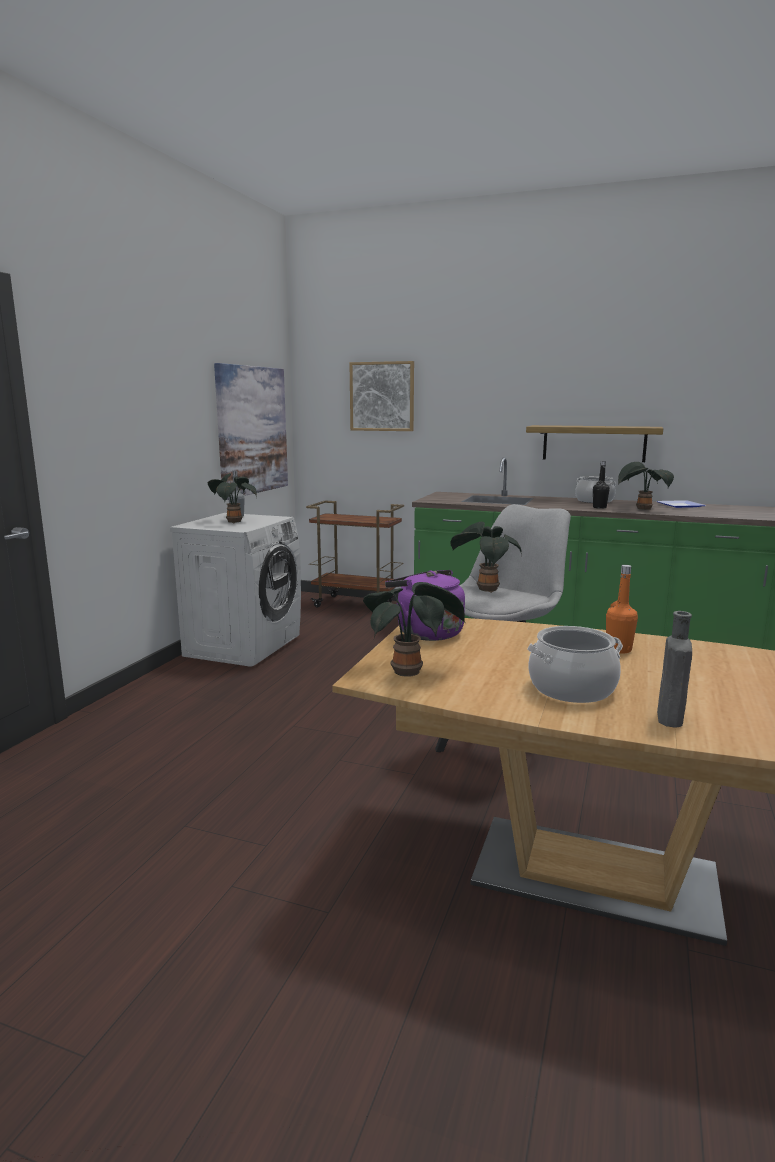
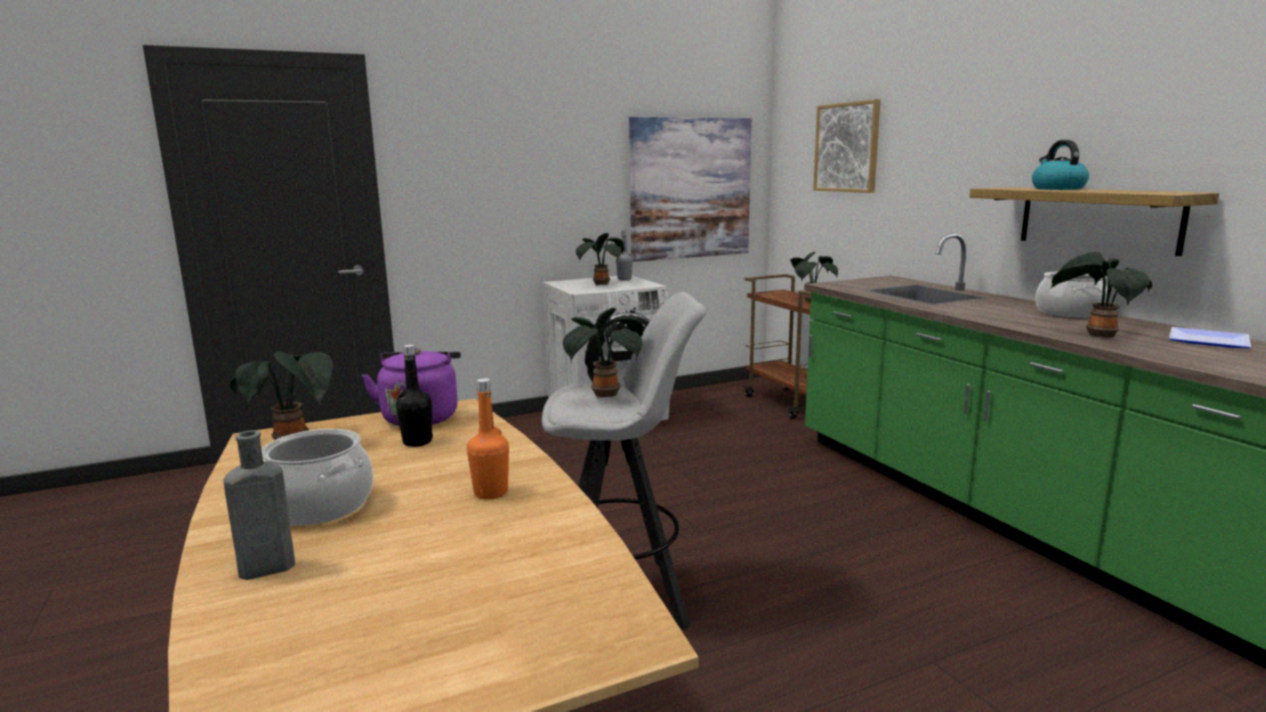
camera: 45 degrees right, 0 degrees up
black bottle [593,461,610,509] -> black bottle moved to [396,345,433,447]
none -> potted plant [790,252,838,303]
none -> kettle [1032,140,1089,190]

